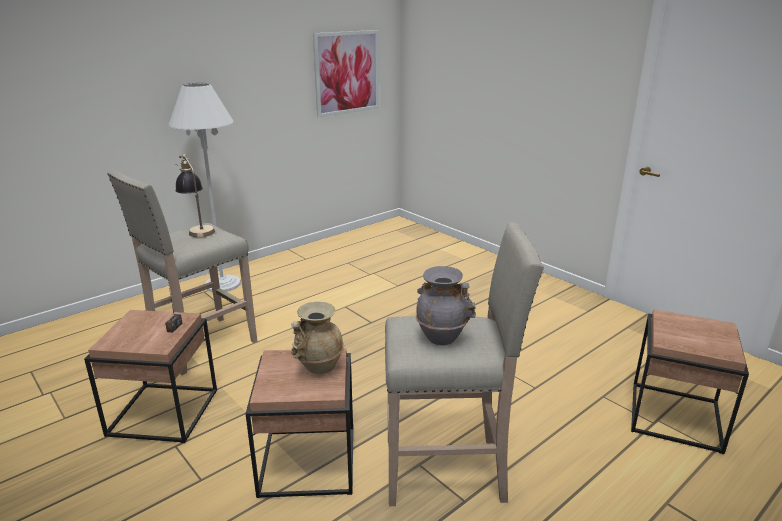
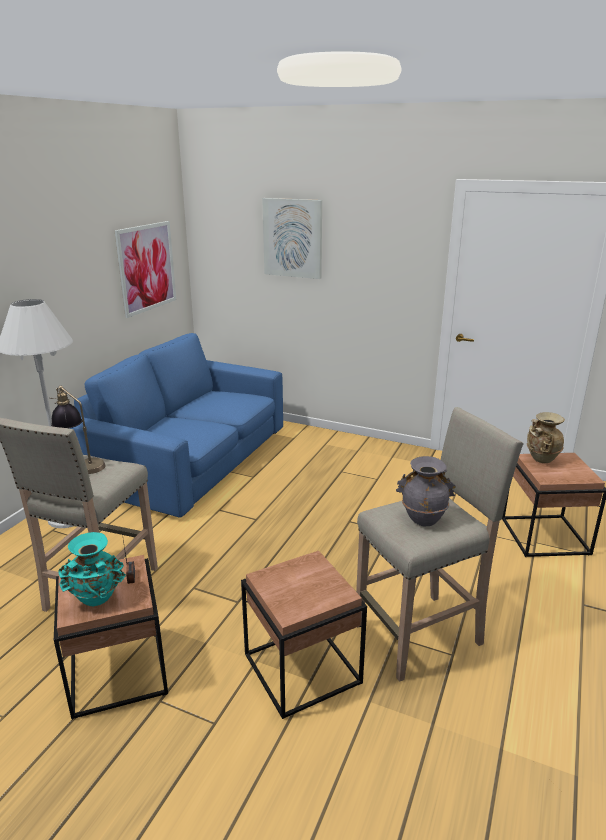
camera: 25 degrees left, 0 degrees up
beige vase [291,302,344,374] -> beige vase moved to [527,412,565,463]
none -> turquoise vase [58,532,126,606]
none -> blue sofa [69,333,283,518]
none -> picture [262,198,322,279]

